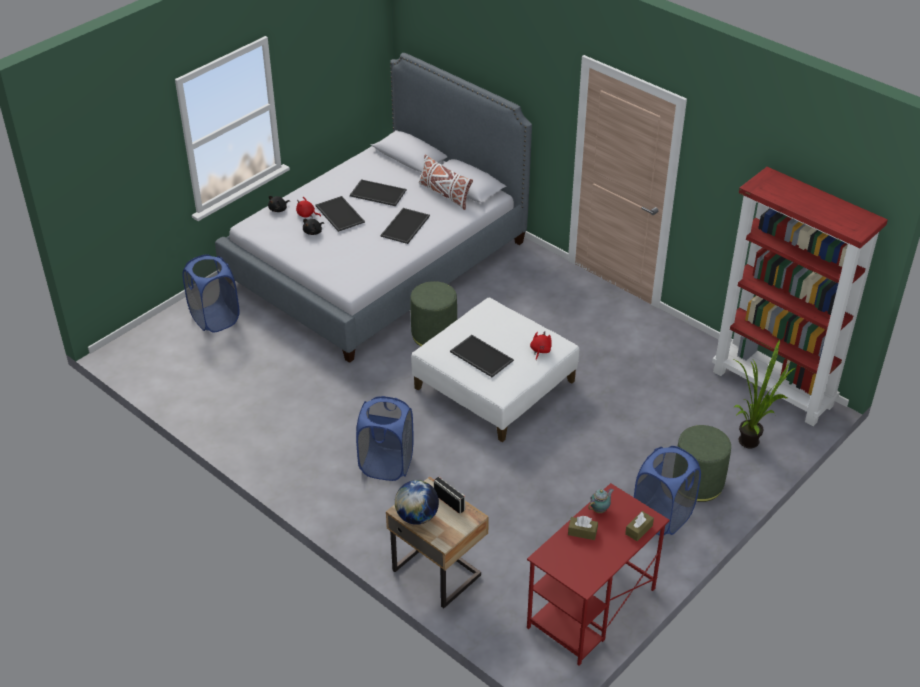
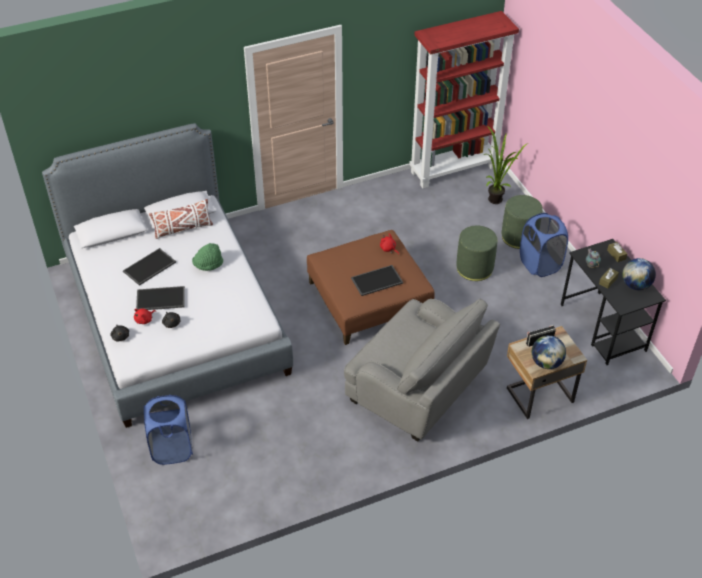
camera: 65 degrees left, 5 degrees up
blue laundry basket [356,396,414,481] -> grey armchair [344,298,500,441]
tray [381,208,430,244] -> green hat [192,243,223,271]
green ottoman [411,281,457,346] -> green ottoman moved to [456,226,497,281]
white ottoman [411,298,579,442] -> brown ottoman [307,230,435,345]
red desk [527,483,670,665] -> black desk [561,239,666,365]
none -> globe [622,258,656,290]

